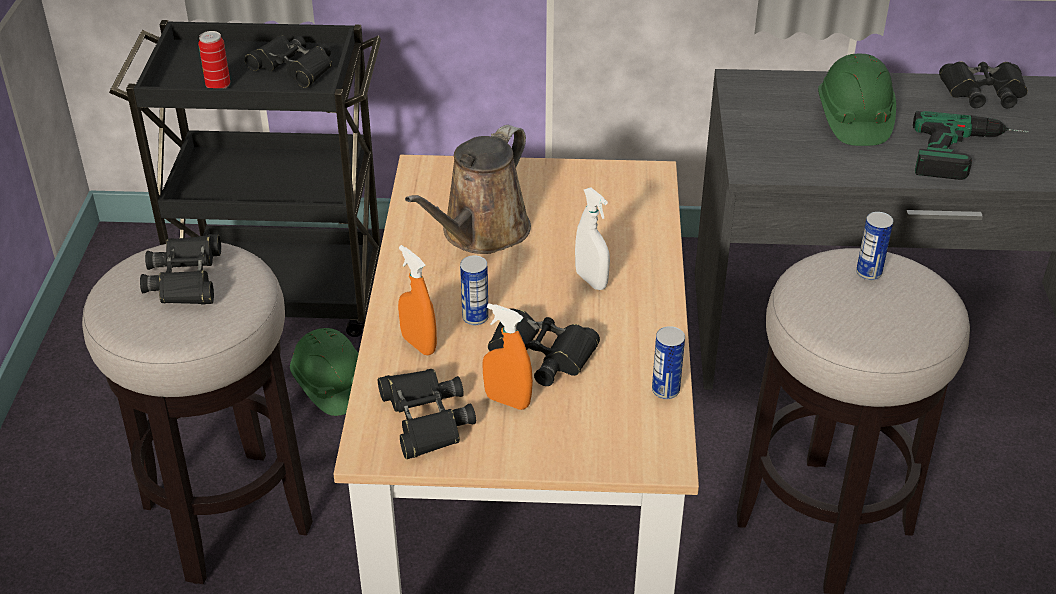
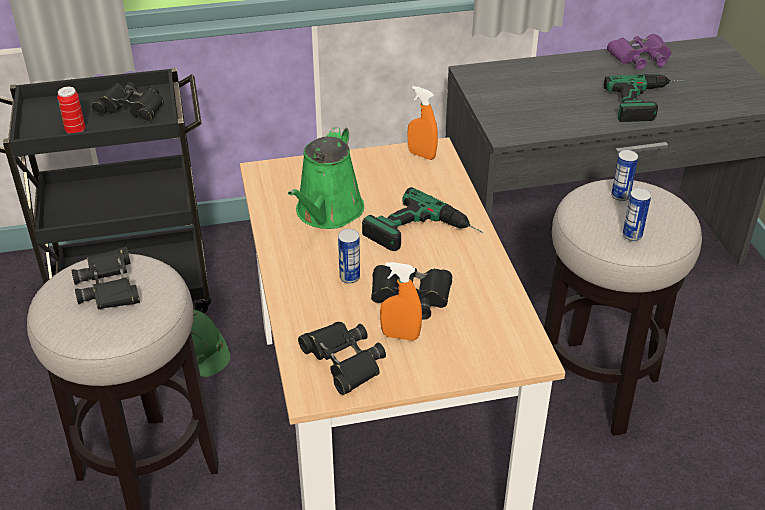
camera: 15 degrees left, 0 degrees up
orange spray bottle [398,245,437,355] -> orange spray bottle moved to [408,86,438,160]
brown watering can [405,125,531,254] -> green watering can [288,126,364,229]
white spray bottle [575,188,610,290] -> power drill [362,187,483,251]
can [652,326,685,399] -> can moved to [623,188,651,241]
green hard hat [818,53,896,146] -> none
black binoculars [939,61,1028,108] -> purple binoculars [607,34,672,70]

